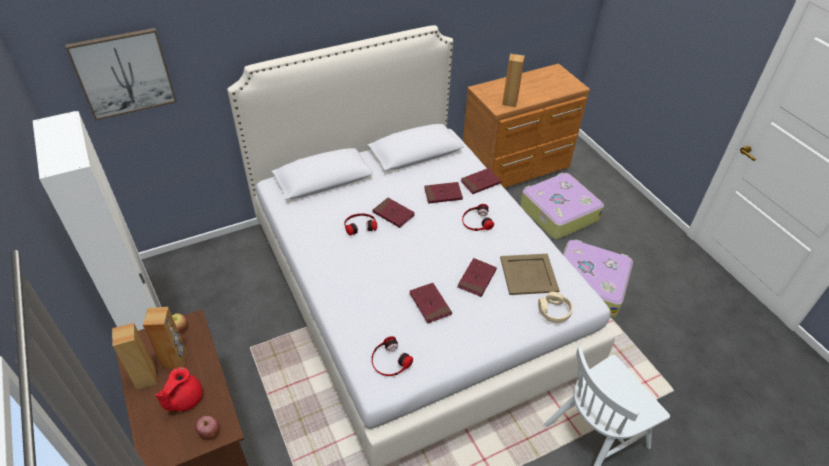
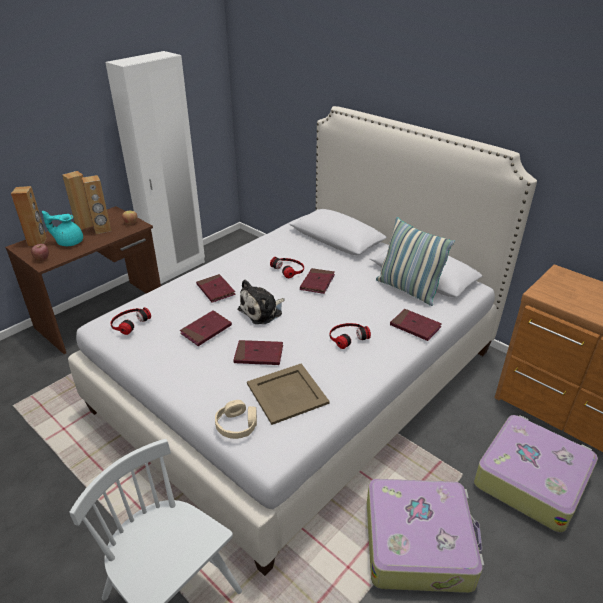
camera: 70 degrees right, 10 degrees down
picture [65,28,177,121] -> none
red teapot [156,367,203,411] -> turquoise teapot [42,211,83,246]
red book [424,182,463,204] -> red book moved to [196,274,236,303]
brown speaker [502,54,525,107] -> brown speaker moved to [11,186,47,246]
none -> plush toy [238,279,285,324]
none -> pillow [376,217,455,306]

